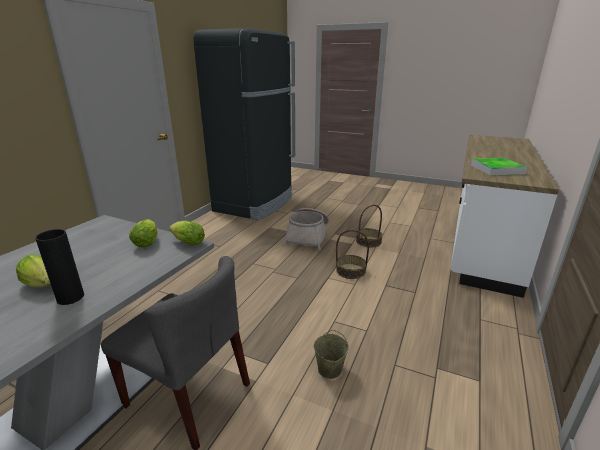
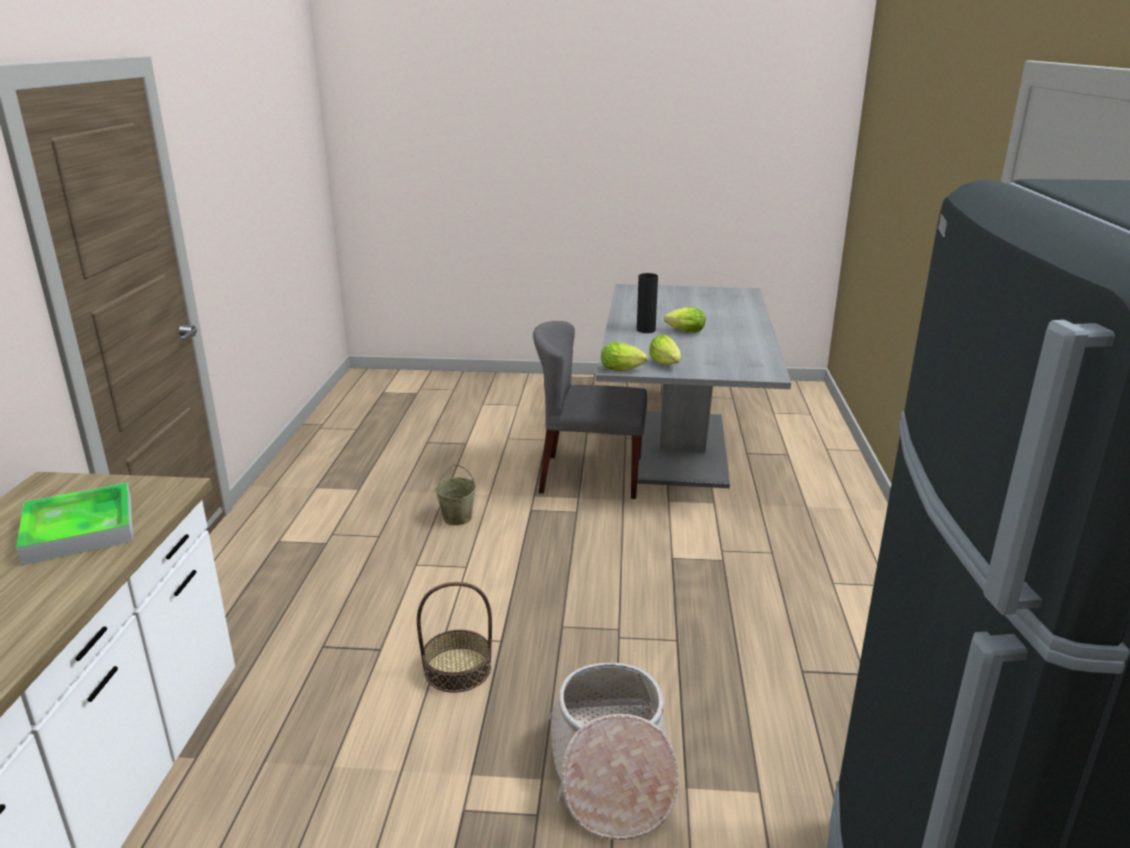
camera: 160 degrees right, 0 degrees up
basket [356,205,383,248] -> none

